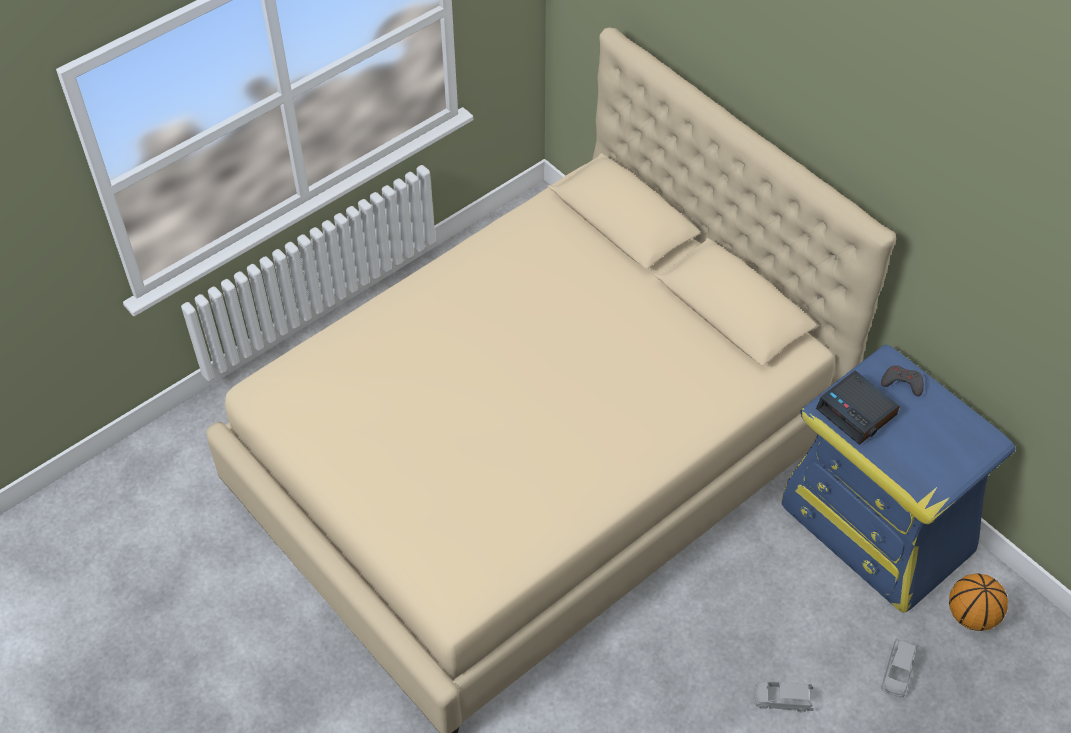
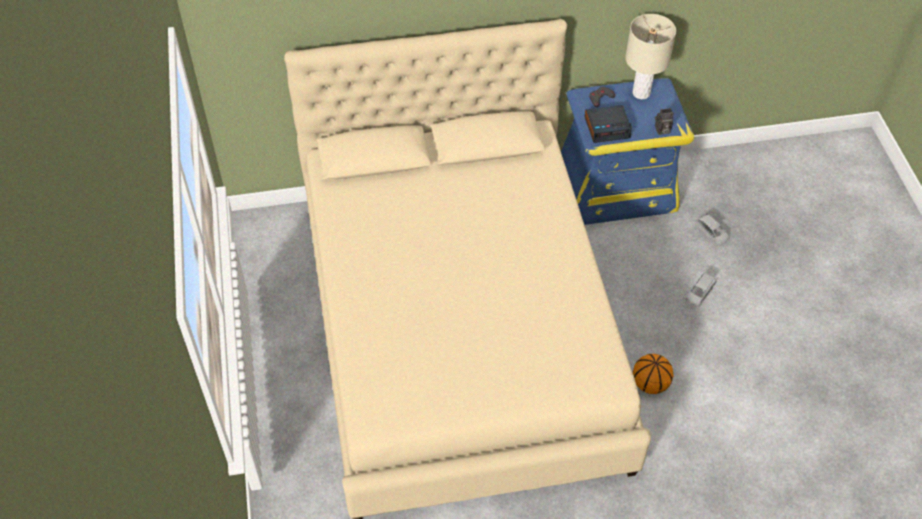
camera: 60 degrees left, 0 degrees up
basketball [949,574,1008,631] -> basketball moved to [633,354,674,394]
none -> beige table lamp [625,14,676,100]
none -> camera [655,108,673,135]

